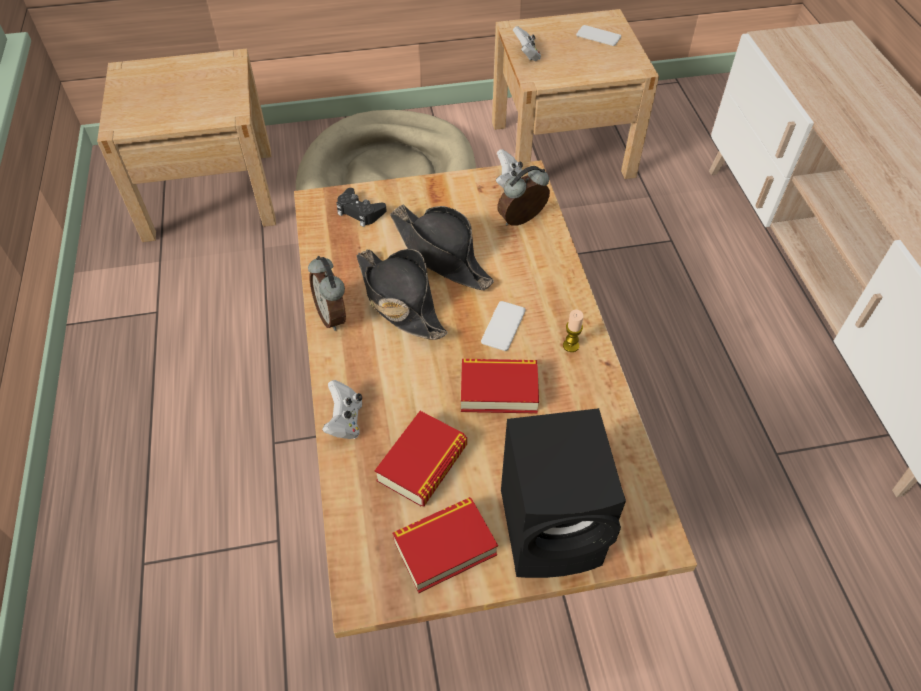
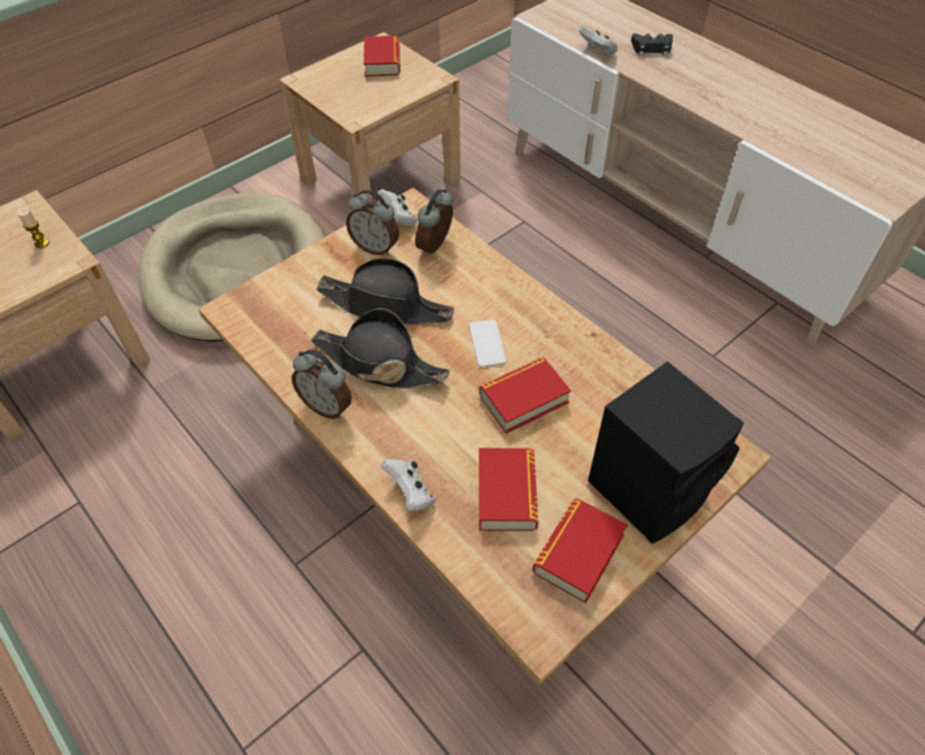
camera: 30 degrees left, 0 degrees up
black game controller [337,188,387,227] -> black game controller moved to [631,33,673,56]
white game controller [513,26,541,61] -> white game controller moved to [579,26,618,55]
candle [563,309,584,352] -> candle moved to [17,207,49,248]
phone [576,25,621,46] -> book [364,36,400,77]
none -> alarm clock [346,189,399,255]

